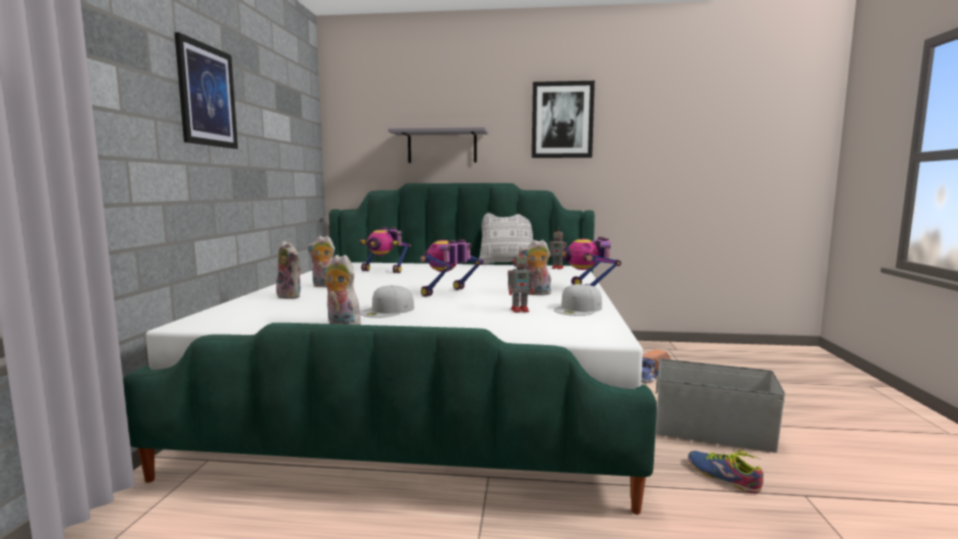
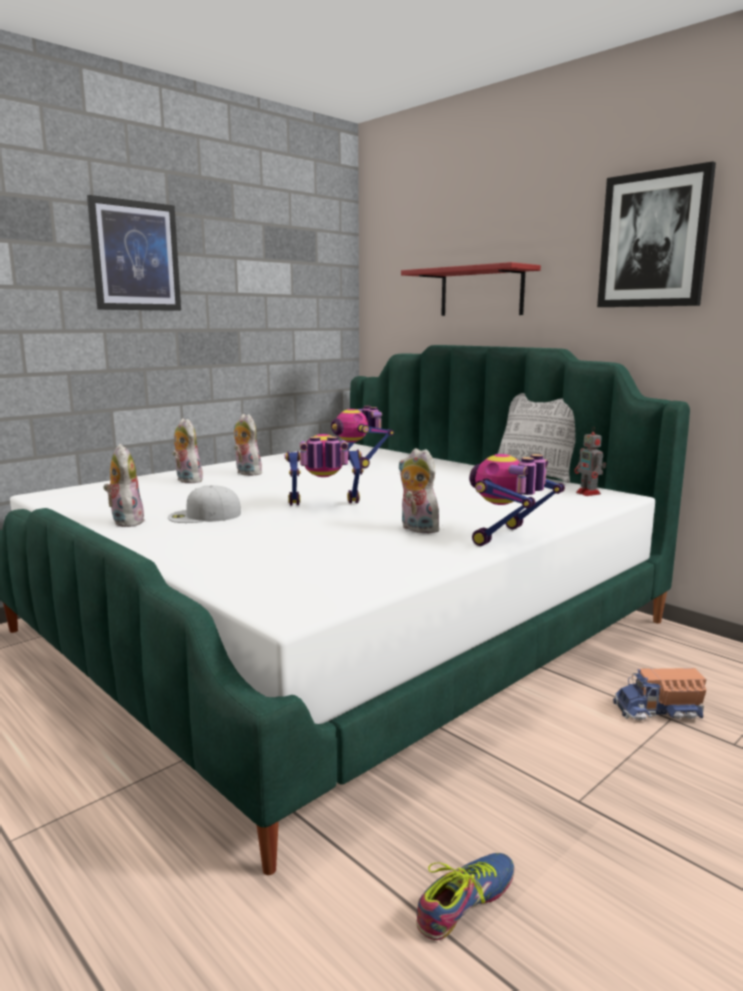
camera: 40 degrees right, 5 degrees up
plush toy [276,241,301,299] -> plush toy turned 150 degrees clockwise [172,418,203,484]
grey shelf [388,127,488,163] -> red shelf [401,262,541,316]
toy robot [508,248,534,313] -> none
white cap [554,284,602,316] -> none
grey storage box [656,359,786,453] -> none
shoe [688,450,763,493] -> shoe turned 45 degrees clockwise [416,853,515,940]

